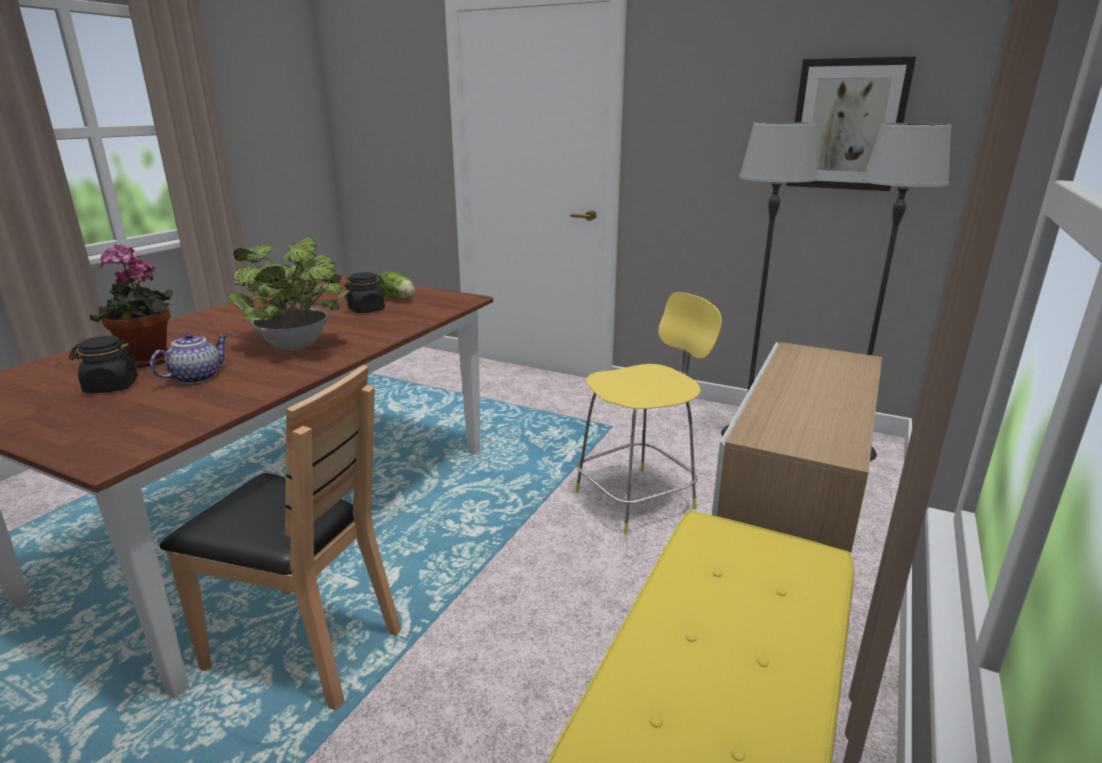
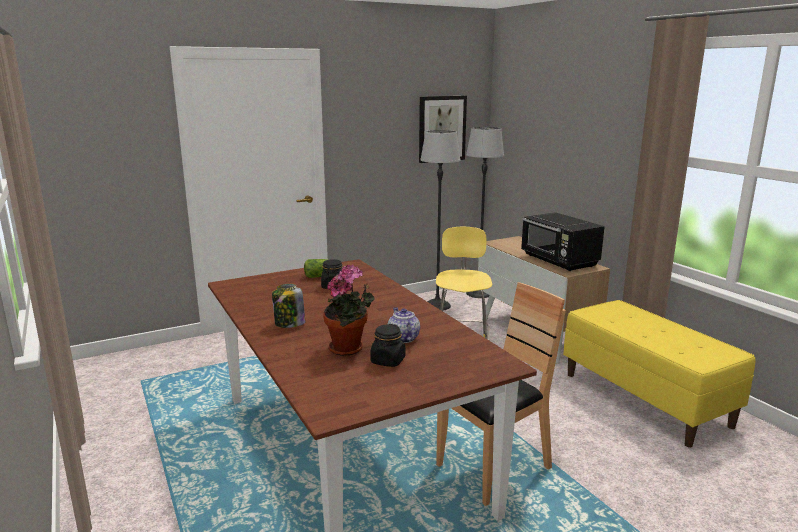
camera: 55 degrees left, 5 degrees down
potted plant [227,237,350,350] -> none
none -> jar [272,284,305,328]
none -> black microwave [521,212,605,271]

